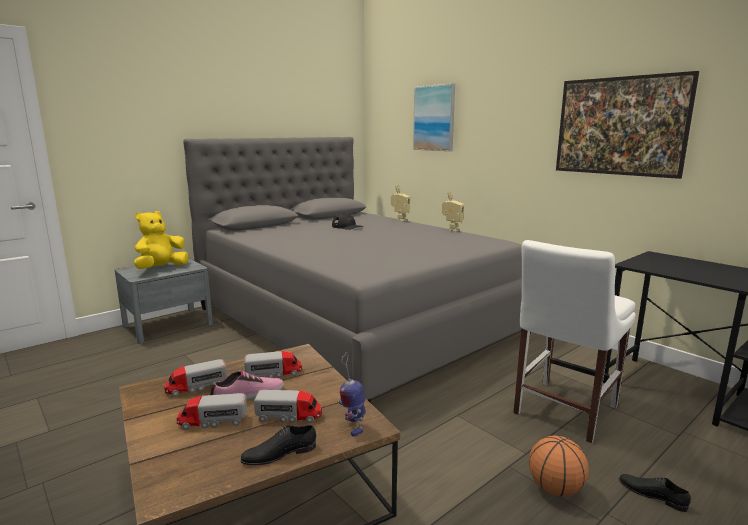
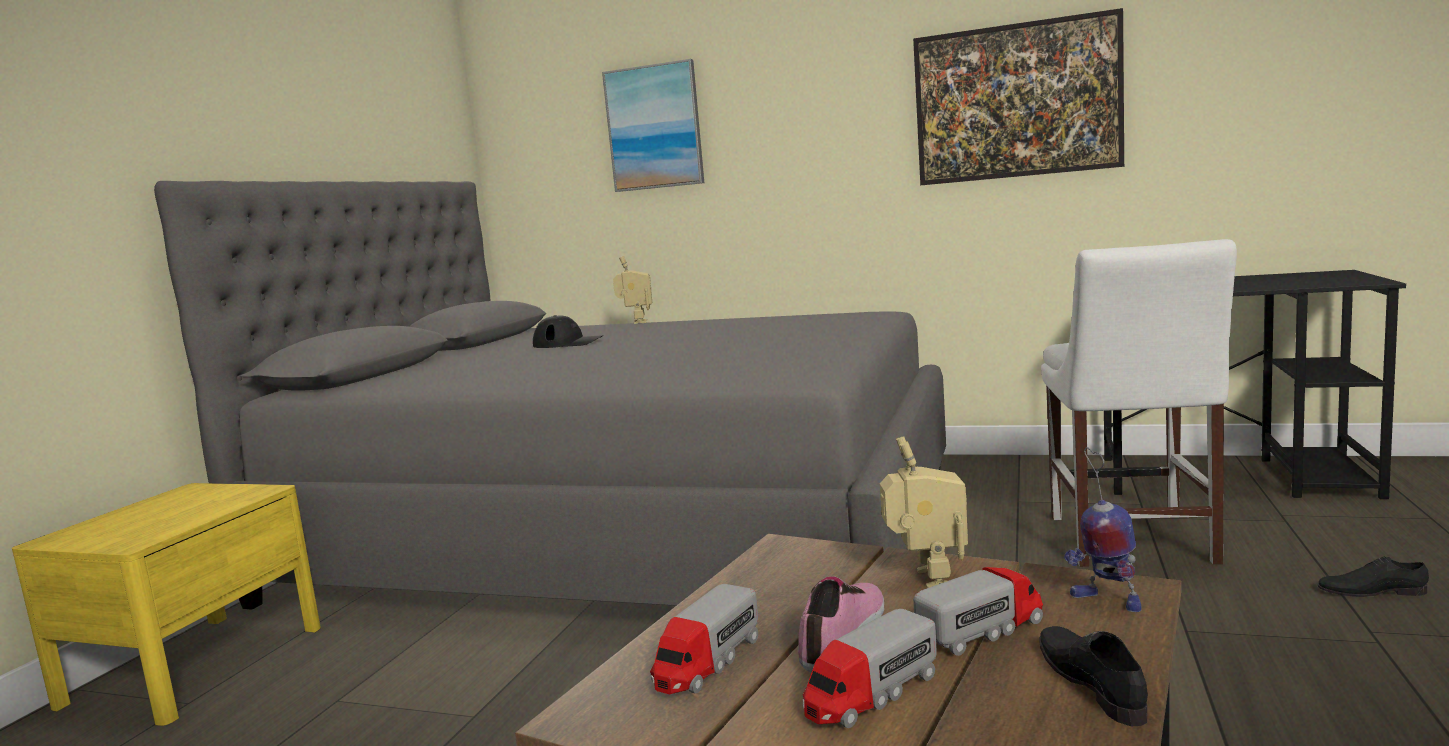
camera: 30 degrees left, 5 degrees down
grey nightstand [115,258,213,344] -> yellow nightstand [12,483,321,726]
yellow plush toy [134,211,189,269] -> none
black shoe [240,425,316,465] -> black shoe turned 135 degrees clockwise [1039,626,1148,726]
toy truck [244,351,302,378] -> none
toy robot [442,192,464,232] -> toy robot moved to [880,436,968,588]
basketball [529,436,589,497] -> none

